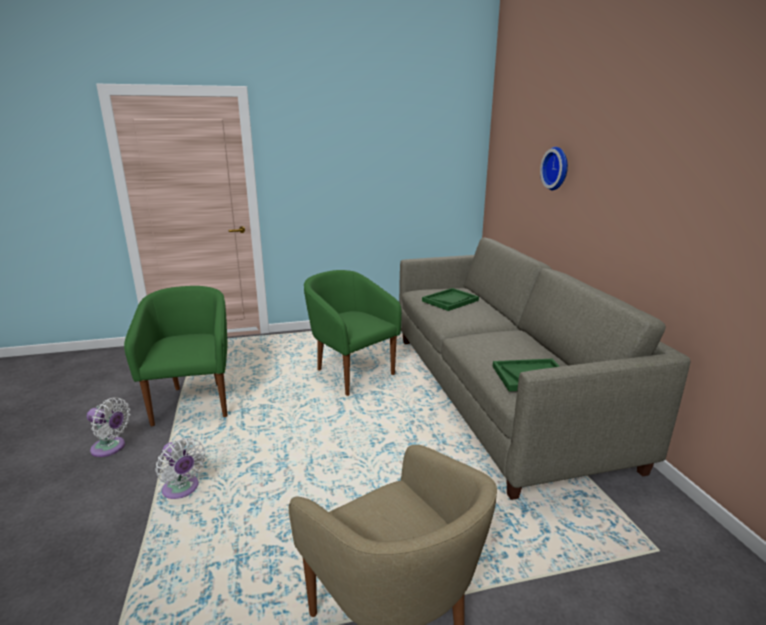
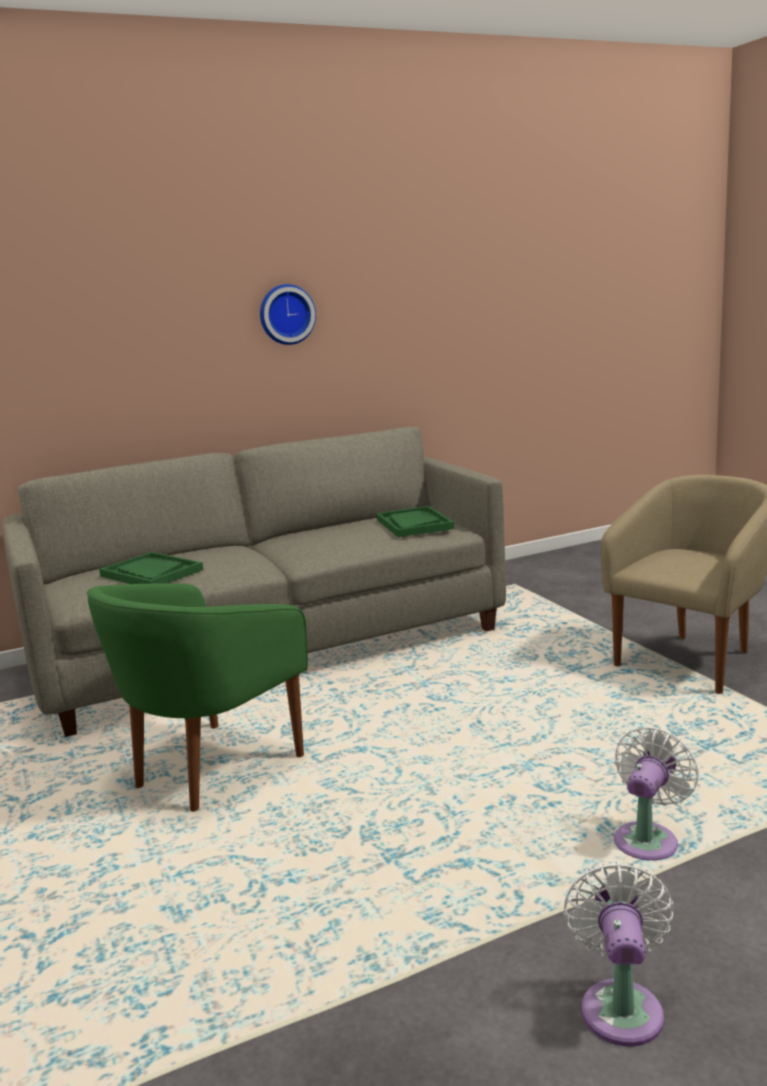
camera: 100 degrees left, 5 degrees down
green armchair [124,286,228,426] -> none
wall clock [540,147,568,190] -> wall clock moved to [260,284,316,345]

